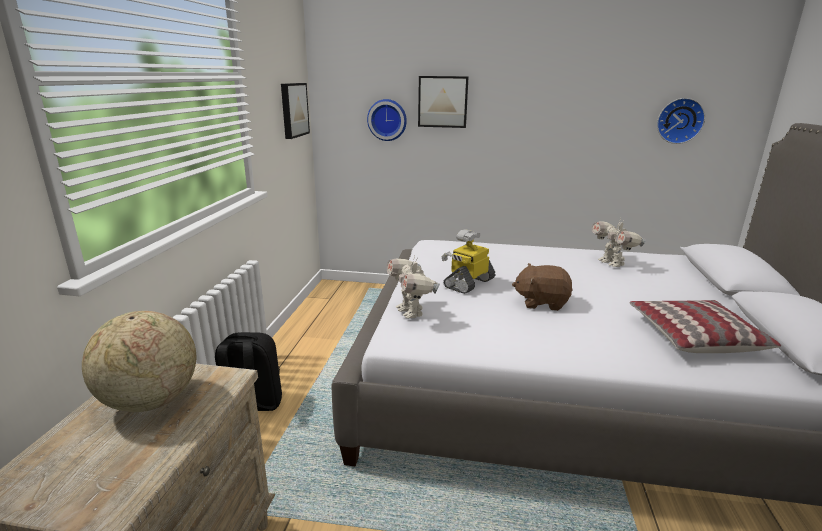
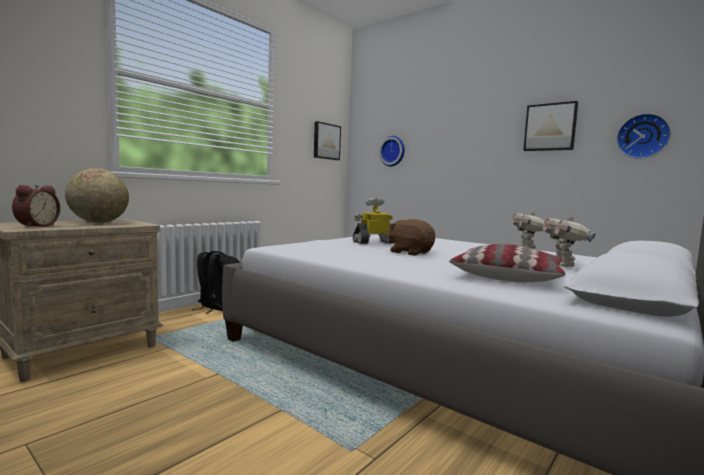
camera: 30 degrees right, 15 degrees down
toy robot [387,256,440,319] -> toy robot moved to [543,212,596,267]
picture [418,76,469,128] -> picture moved to [523,101,578,151]
none -> alarm clock [12,185,60,228]

